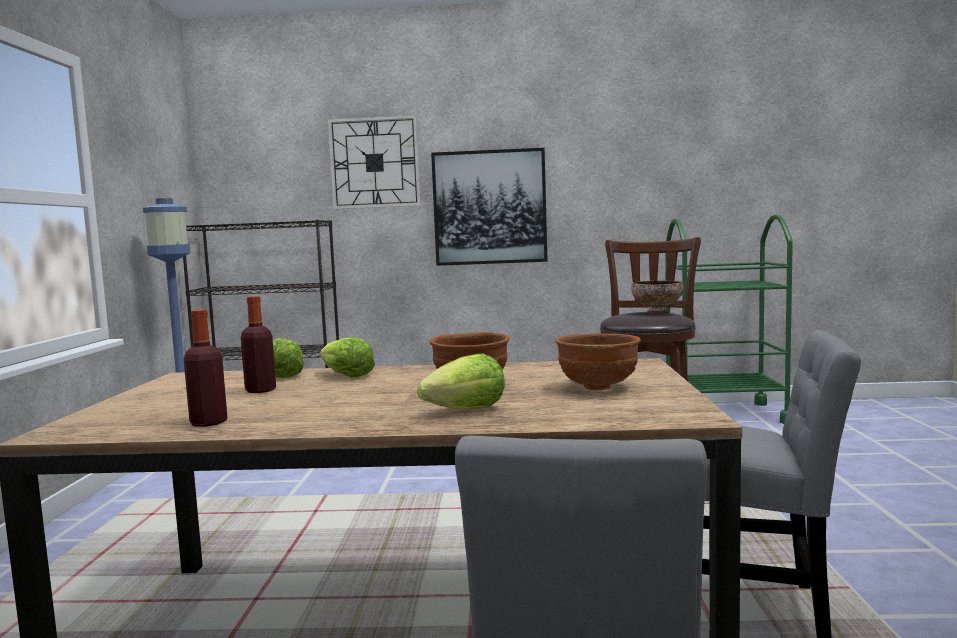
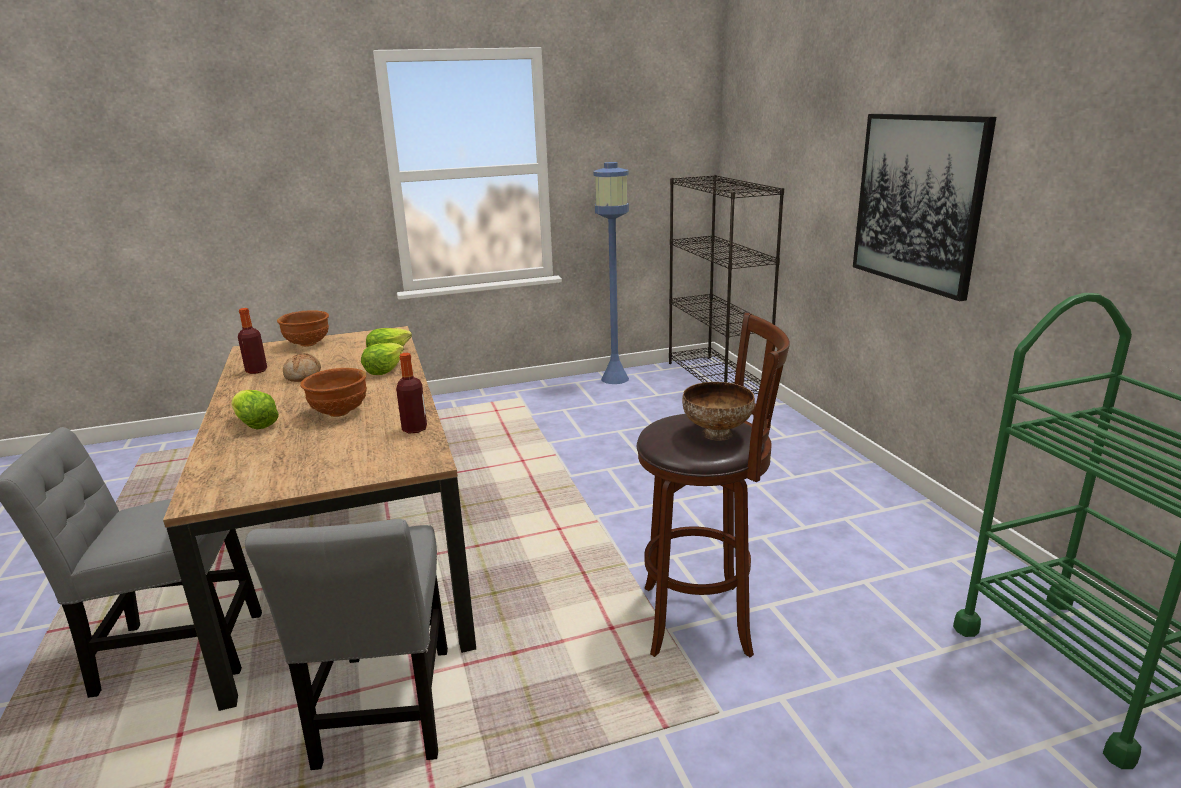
camera: 70 degrees right, 15 degrees up
bottle [241,296,276,393] -> bottle moved to [396,353,427,433]
wall clock [328,115,421,209] -> none
brown bowl [555,333,640,390] -> brown bowl moved to [277,310,329,347]
none -> bread [283,353,321,382]

